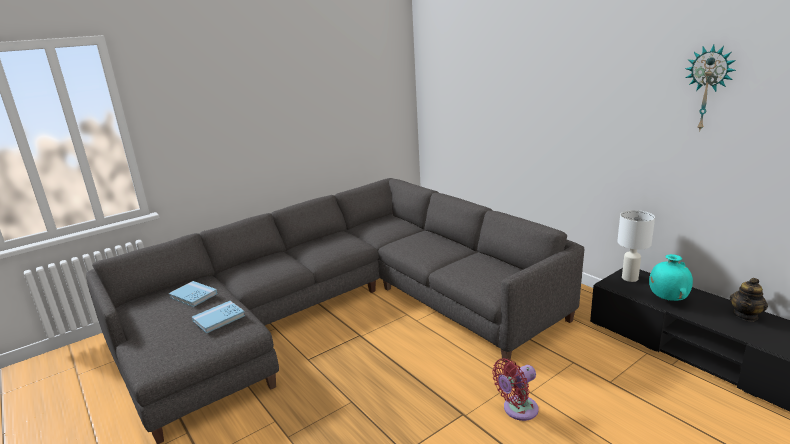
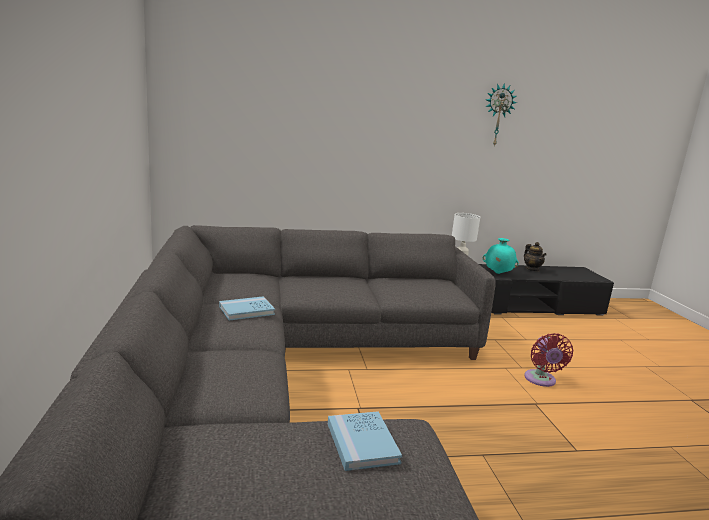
camera: 65 degrees left, 5 degrees down
blue book [169,281,218,307] -> blue book moved to [219,296,275,321]

